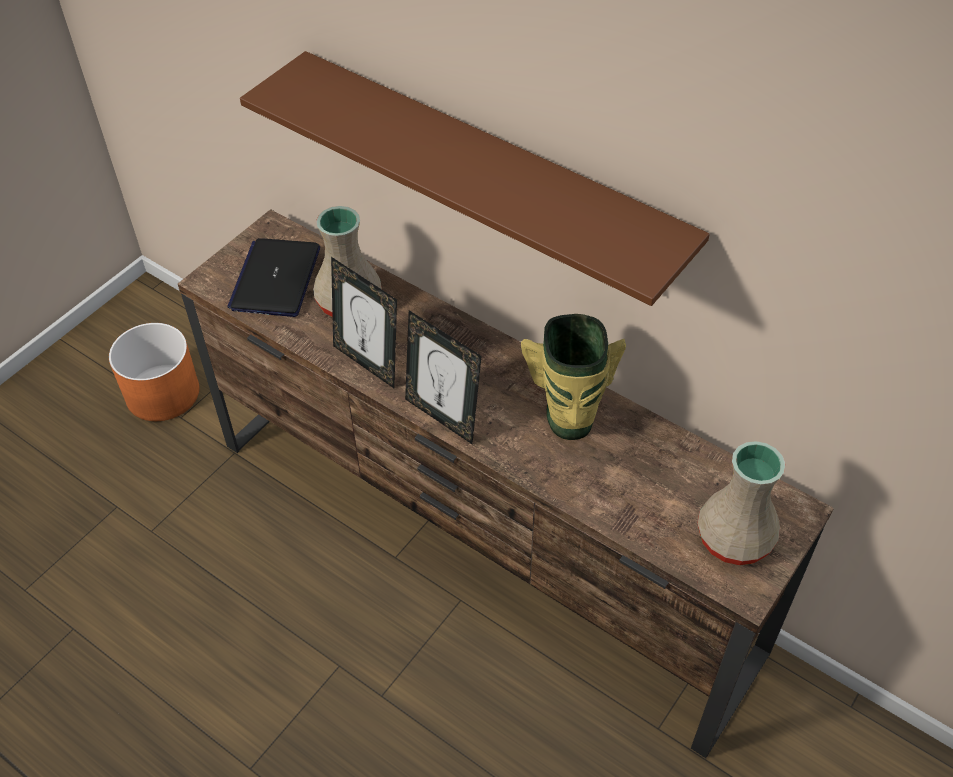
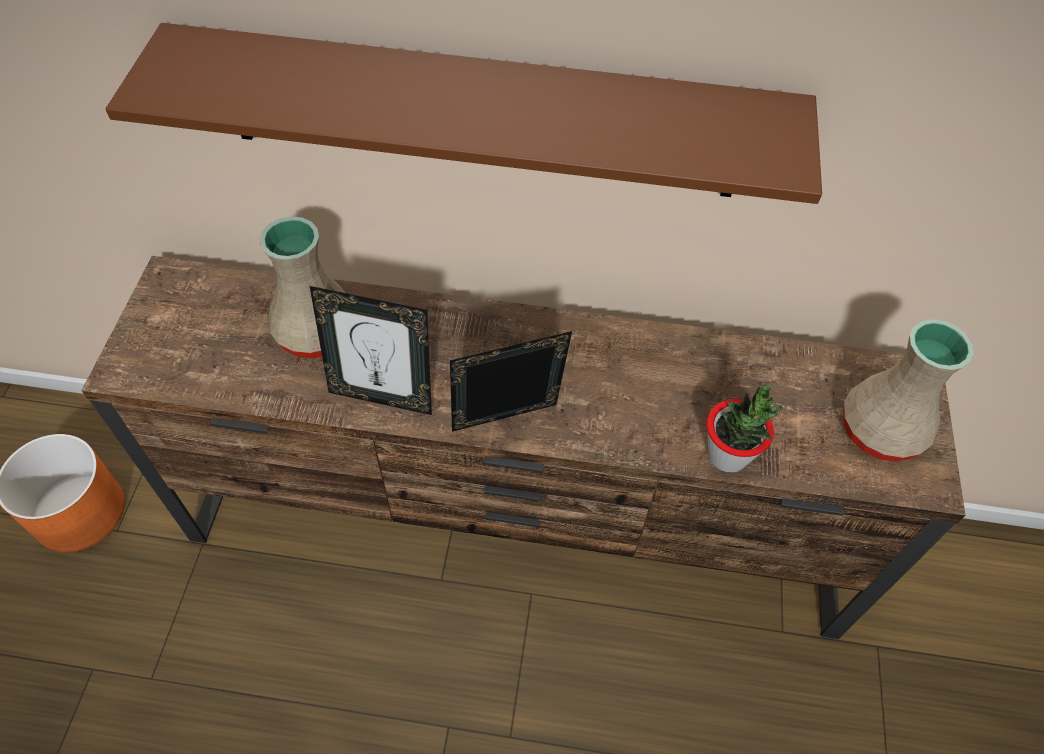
camera: 30 degrees left, 5 degrees up
laptop [227,238,320,317] -> none
picture frame [405,311,482,444] -> picture frame turned 150 degrees clockwise [450,331,572,432]
vase [521,314,626,440] -> none
none -> potted plant [706,382,783,473]

